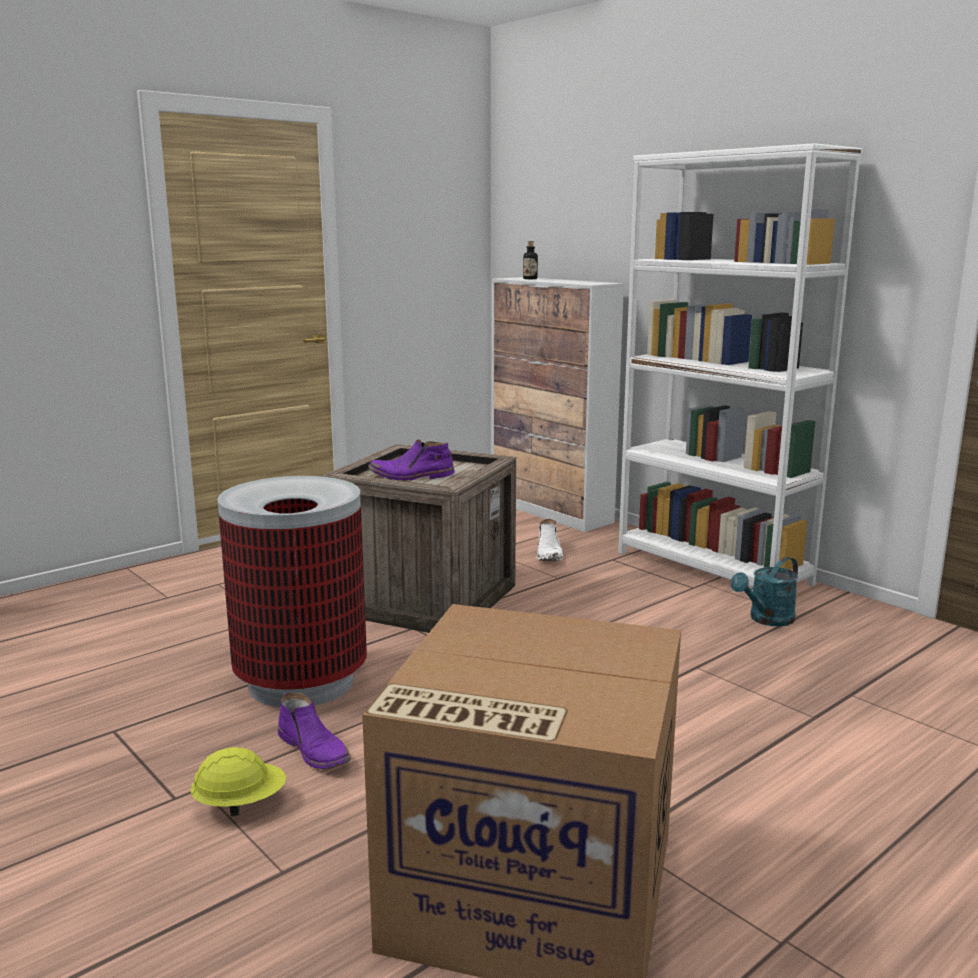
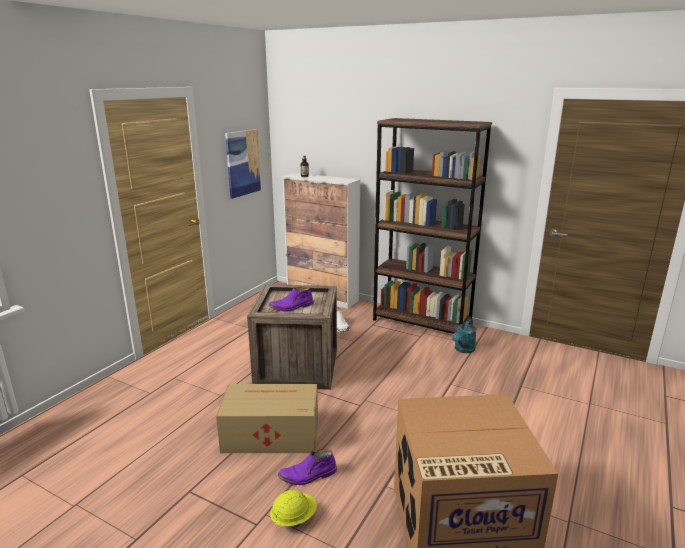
camera: 20 degrees left, 5 degrees up
trash can [218,476,367,707] -> cardboard box [216,384,318,453]
purple boot [278,692,351,769] -> purple boot turned 135 degrees clockwise [278,449,337,485]
white bookcase [618,143,862,587] -> brown bookcase [373,118,492,334]
none -> picture [225,129,261,199]

